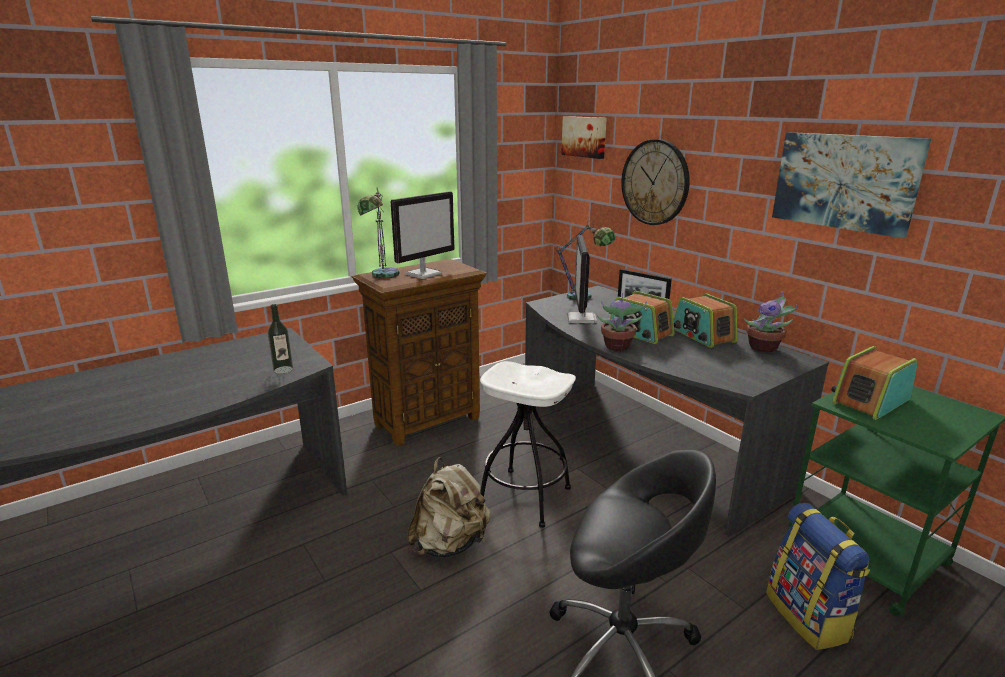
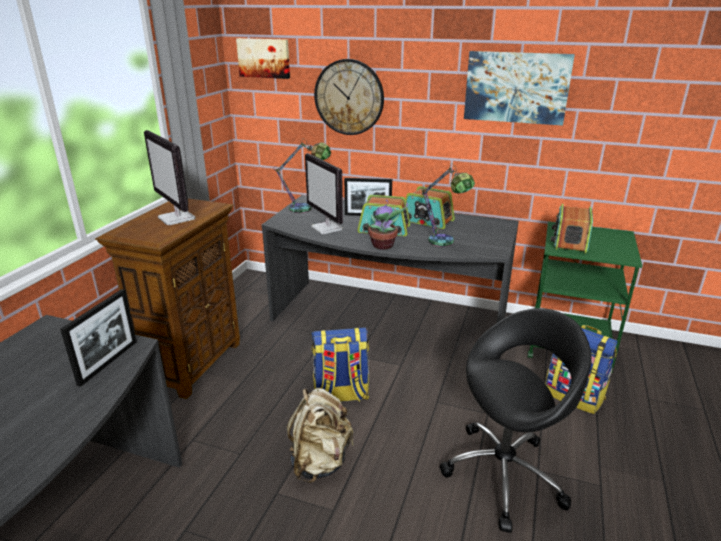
camera: 35 degrees left, 5 degrees up
bottle [268,304,293,374] -> picture frame [60,289,137,387]
table lamp [358,188,400,278] -> table lamp moved to [421,163,475,247]
monitor [390,191,454,279] -> monitor turned 135 degrees clockwise [144,130,195,225]
white stool [480,361,576,528] -> backpack [311,327,370,402]
potted plant [743,291,797,352] -> none

